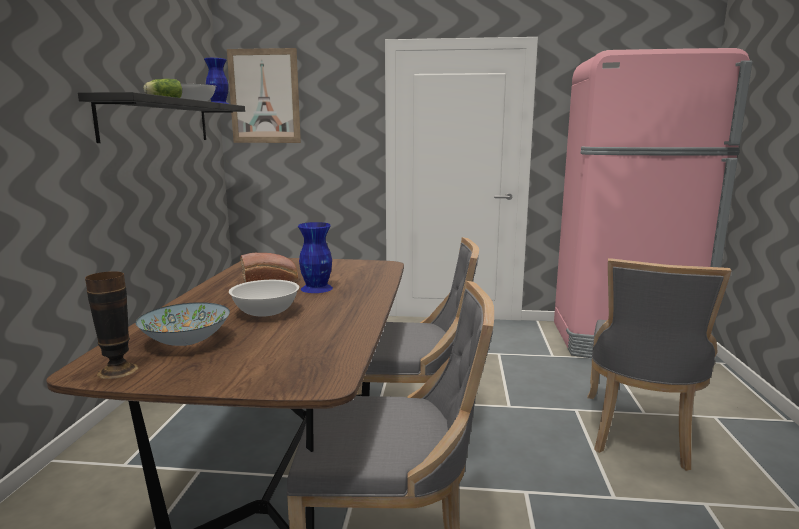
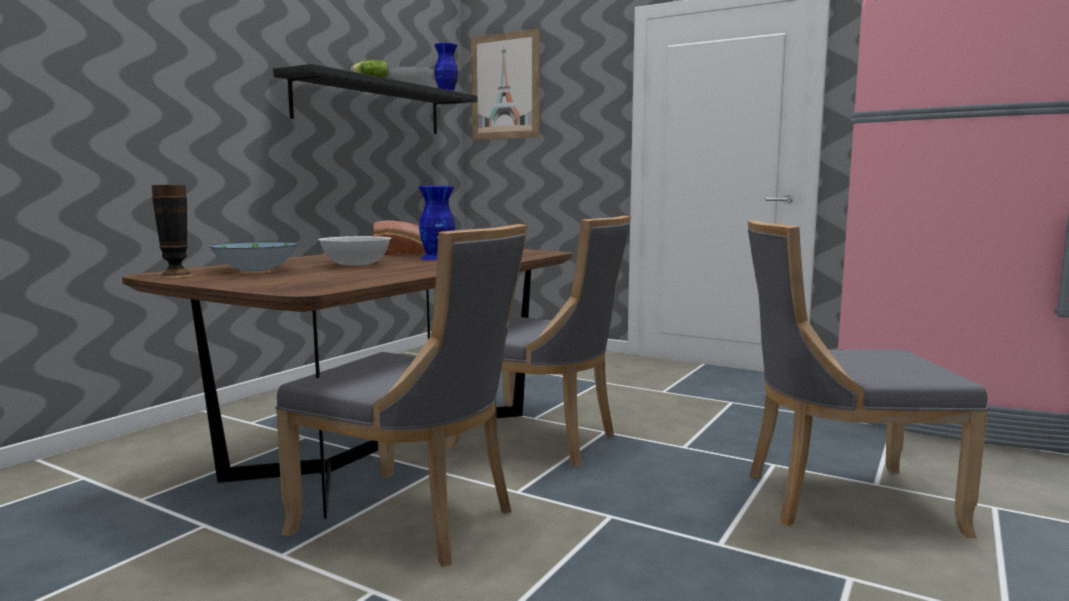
camera: 25 degrees right, 5 degrees down
grey chair [587,258,731,471] -> grey chair turned 45 degrees clockwise [748,220,988,538]

